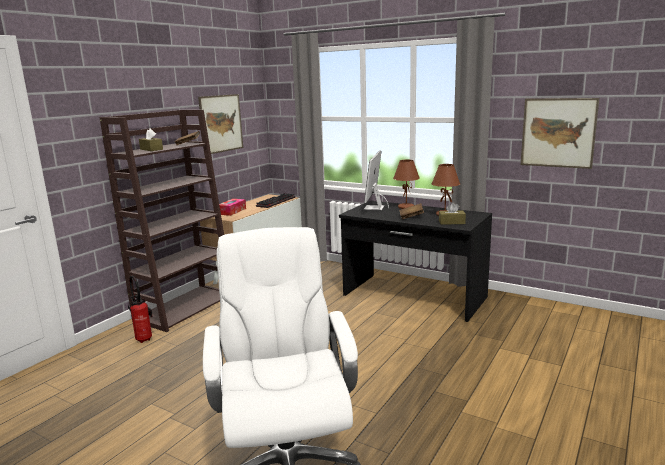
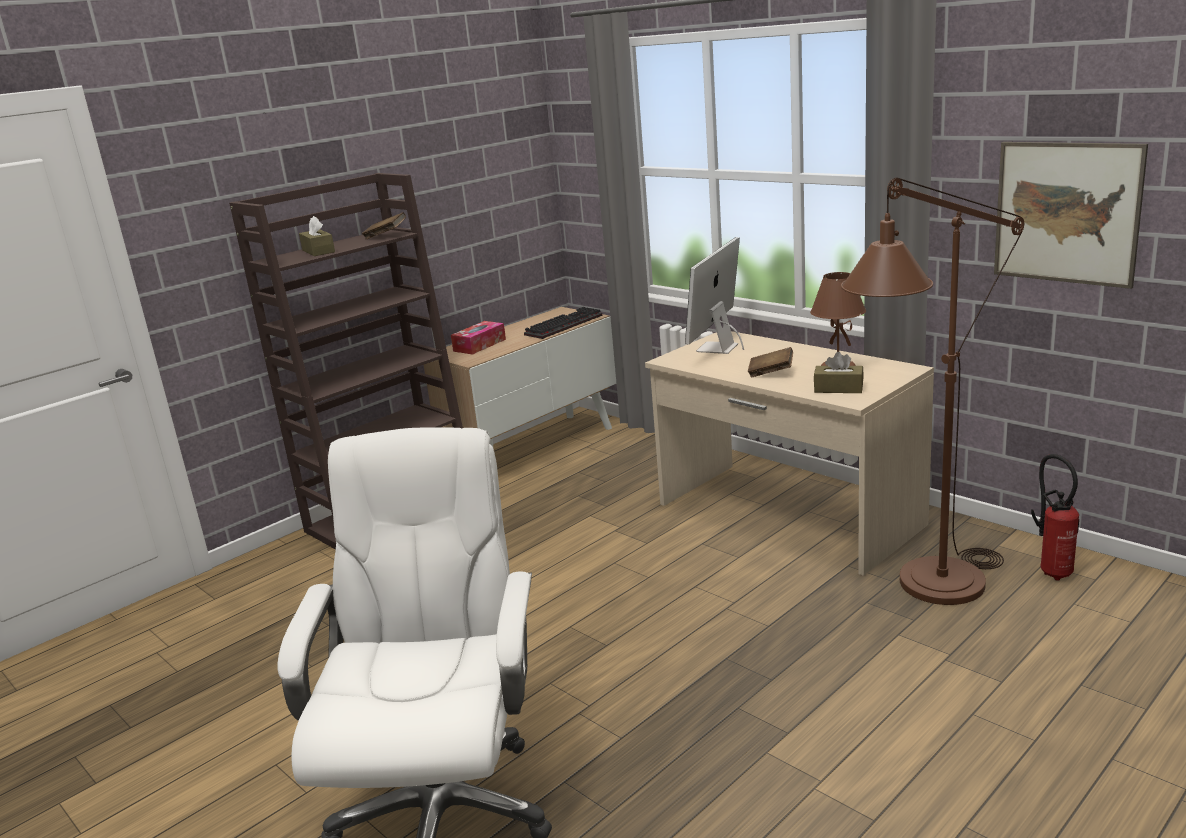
camera: 15 degrees right, 5 degrees up
fire extinguisher [128,275,153,343] -> fire extinguisher moved to [1031,454,1079,581]
picture [198,94,243,154] -> none
black desk [339,200,492,322] -> beige desk [645,331,934,576]
brown table lamp [393,160,420,209] -> none
none -> brown floor lamp [841,177,1024,605]

